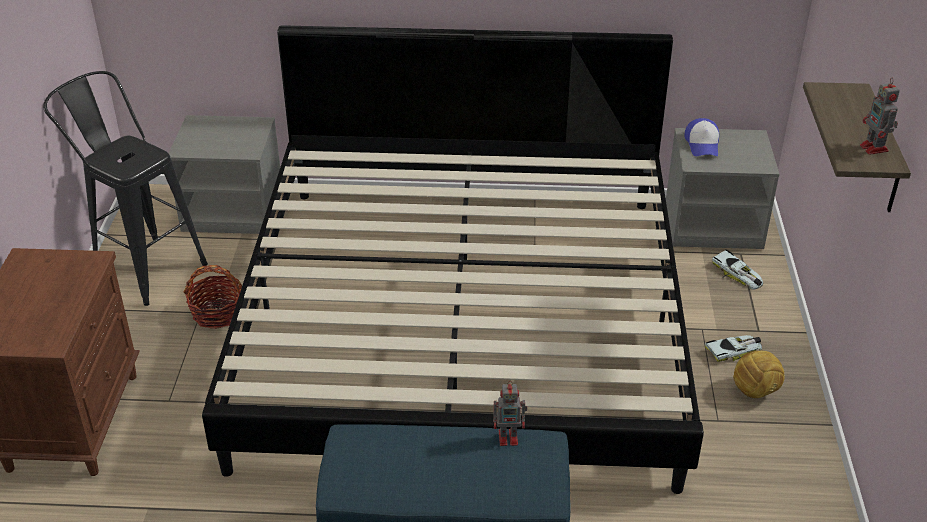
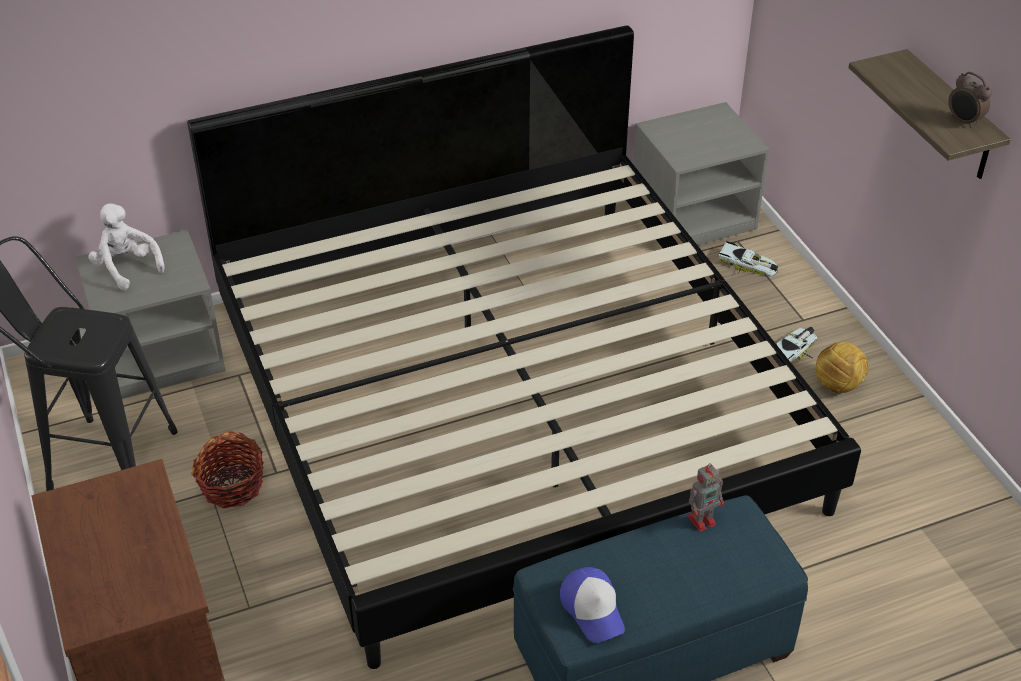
camera: 25 degrees left, 5 degrees up
cap [684,118,719,156] -> cap moved to [560,567,625,643]
toy robot [860,78,900,155] -> alarm clock [948,72,992,128]
none -> white plush toy [89,203,165,290]

